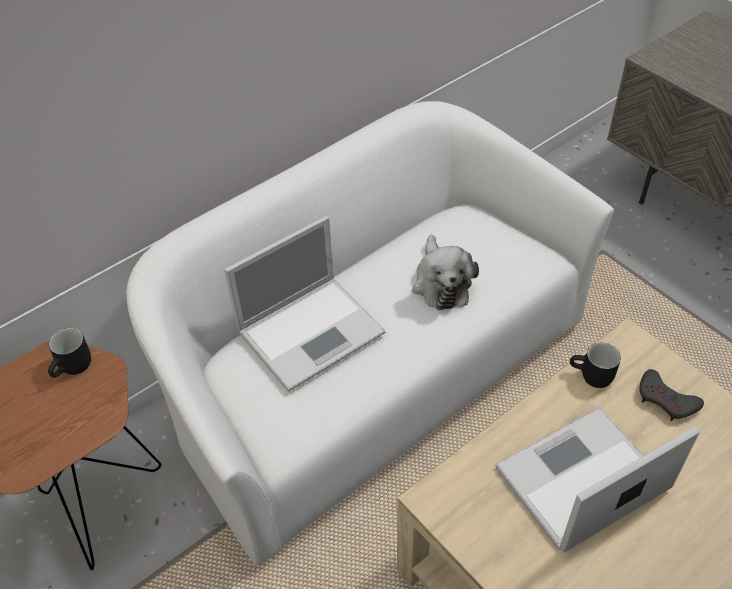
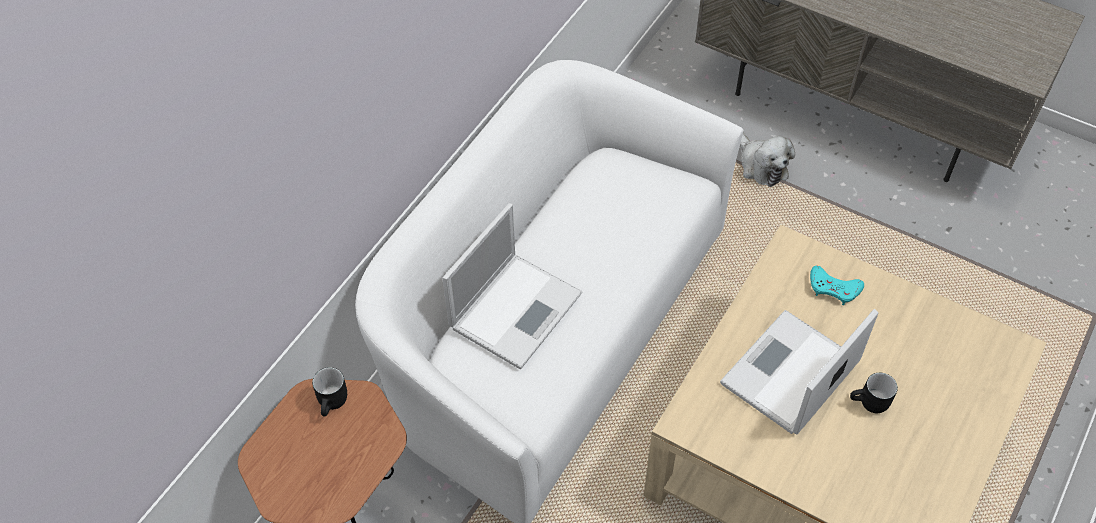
camera: 20 degrees left, 5 degrees up
plush toy [412,235,479,310] -> plush toy moved to [740,131,795,187]
black mug [570,343,621,388] -> black mug moved to [850,373,898,413]
grey game controller [639,369,704,421] -> turquoise game controller [810,266,864,305]

